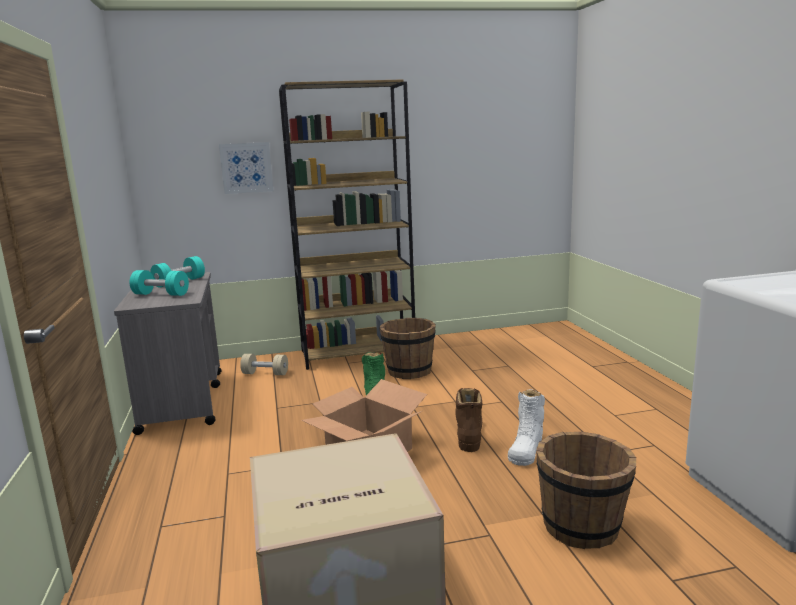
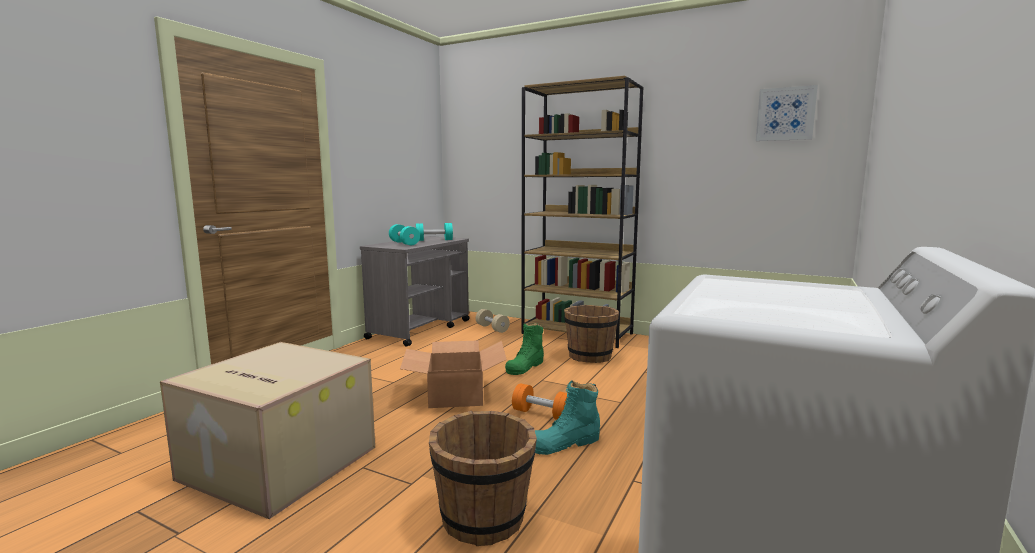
camera: 40 degrees right, 5 degrees down
picture [219,142,273,194] -> picture moved to [756,85,818,141]
brown boot [455,388,482,452] -> orange dumbbell [512,383,568,420]
white boot [508,389,545,466] -> turquoise boot [535,381,600,455]

